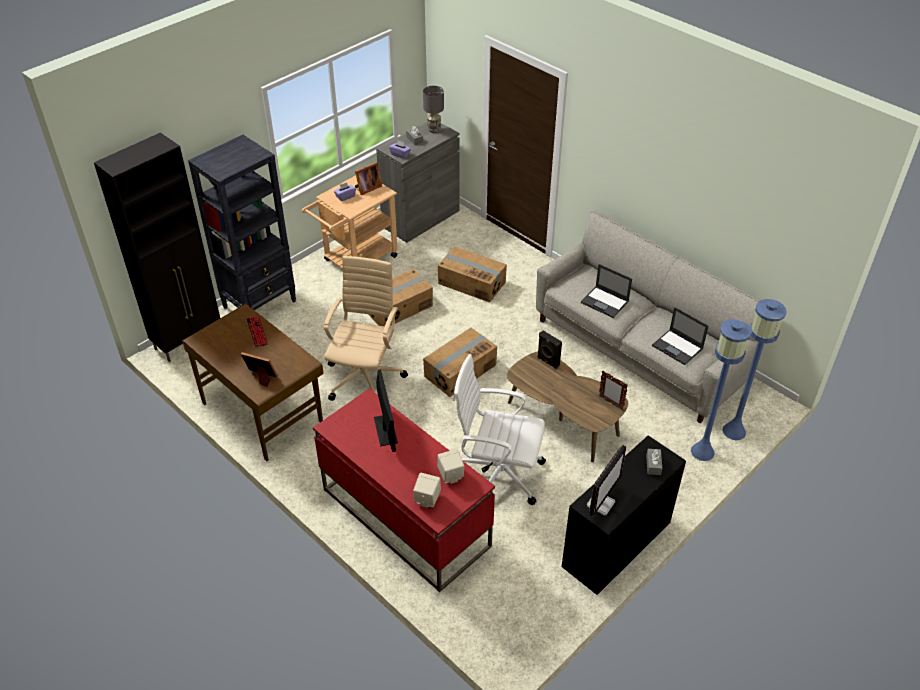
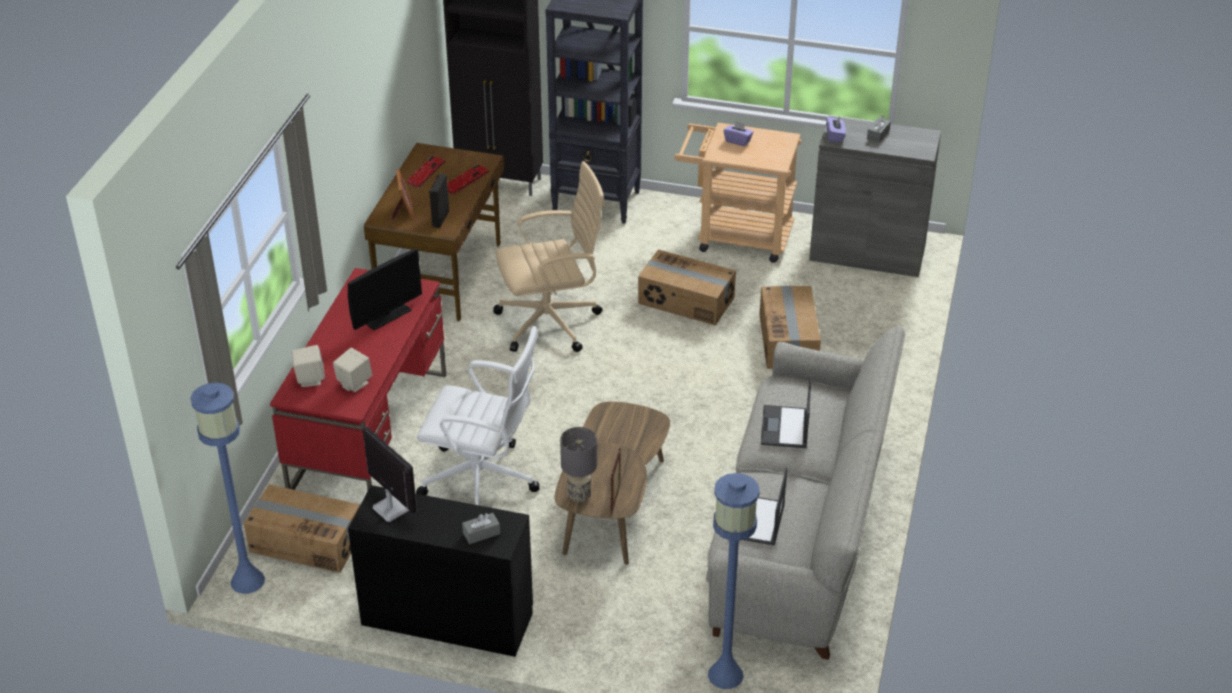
camera: 60 degrees right, 5 degrees down
picture frame [355,162,382,195] -> none
grey table lamp [423,86,444,133] -> grey table lamp moved to [560,427,597,503]
cardboard box [423,328,497,397] -> cardboard box moved to [244,484,360,573]
white office chair [453,354,546,505] -> white office chair turned 120 degrees clockwise [416,326,539,505]
black speaker [537,331,562,369] -> black speaker moved to [429,173,449,228]
monitor [587,445,626,516] -> monitor turned 135 degrees counterclockwise [363,427,417,522]
blue floor lamp [691,319,752,461] -> blue floor lamp moved to [190,382,265,594]
none -> keyboard [405,156,446,188]

